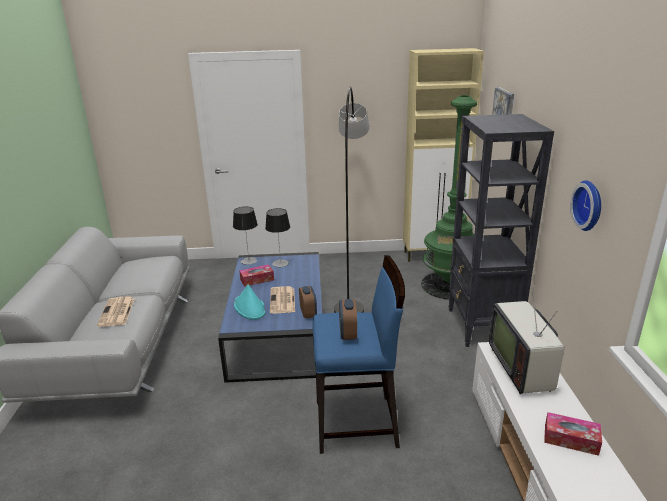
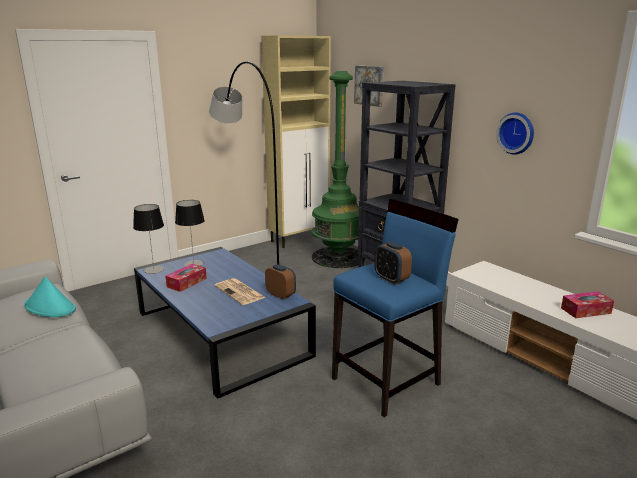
camera: 35 degrees left, 5 degrees down
newspaper [97,296,134,327] -> none
turquoise hat [234,284,266,320] -> turquoise hat moved to [24,276,76,317]
television [489,287,564,394] -> none

